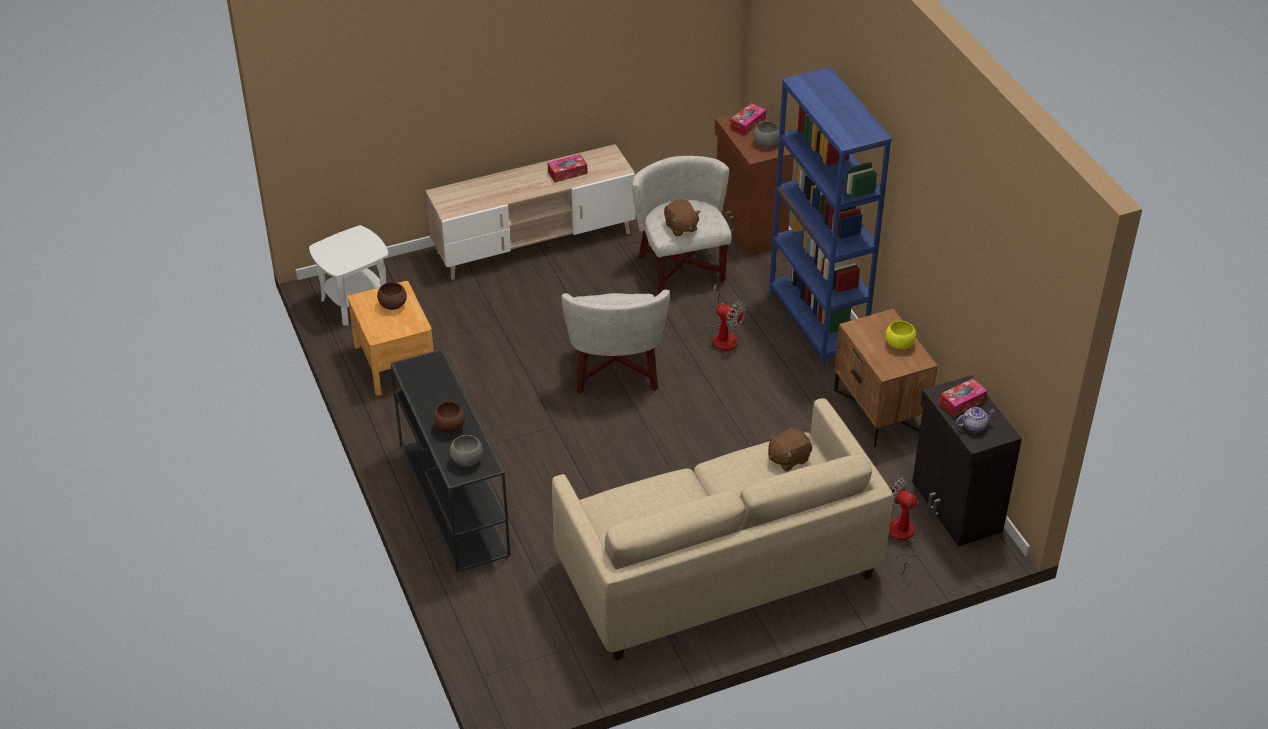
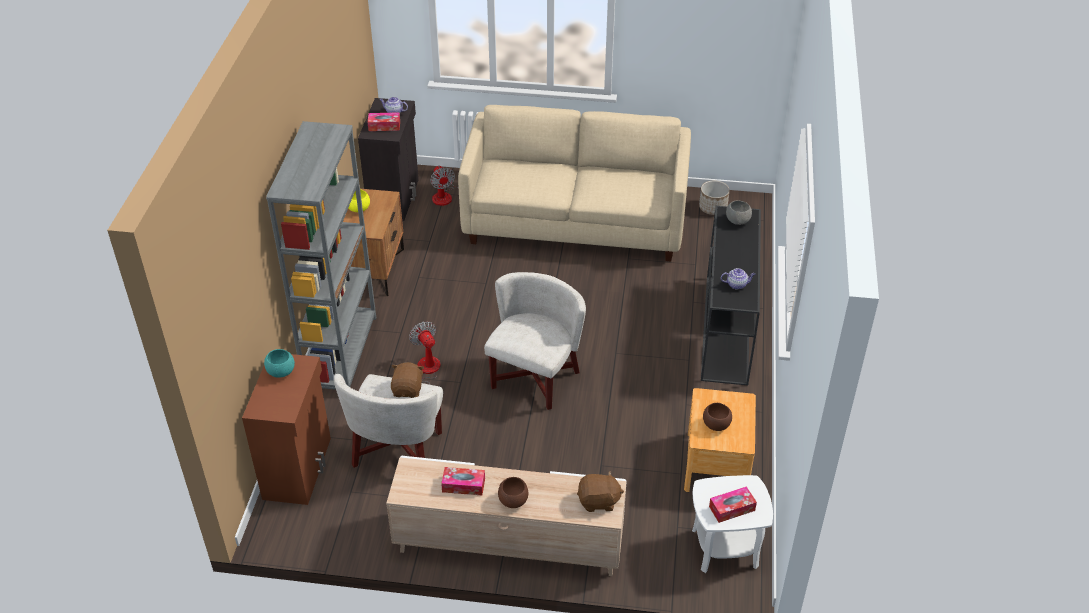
camera: 150 degrees left, 0 degrees up
brown bowl [434,402,465,433] -> brown bowl moved to [498,477,528,508]
tissue box [730,103,766,136] -> tissue box moved to [709,486,757,523]
grey bowl [753,121,780,147] -> turquoise bowl [264,349,295,378]
brown plush toy [768,428,812,471] -> brown plush toy moved to [577,471,624,512]
blue bookcase [769,67,892,365] -> grey bookcase [266,121,376,390]
none -> planter [699,181,730,215]
none -> teapot [721,268,755,289]

